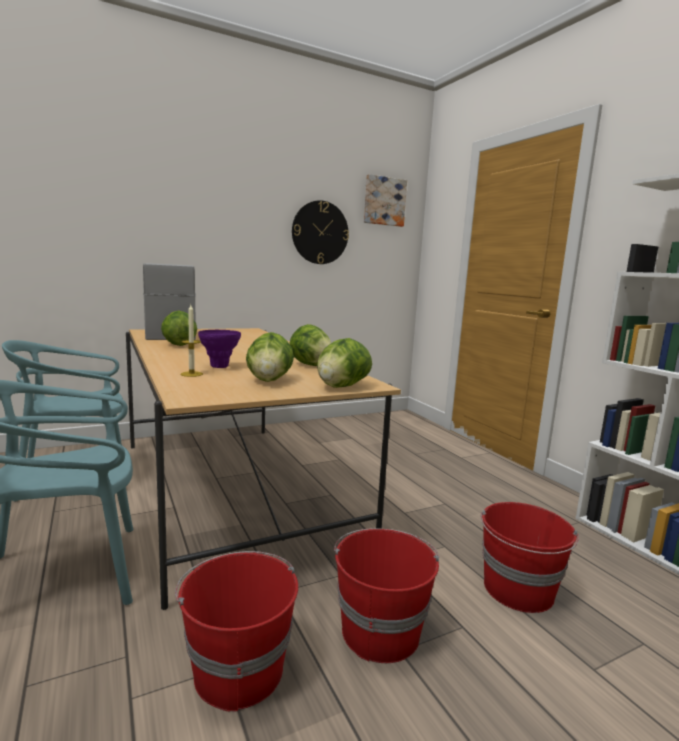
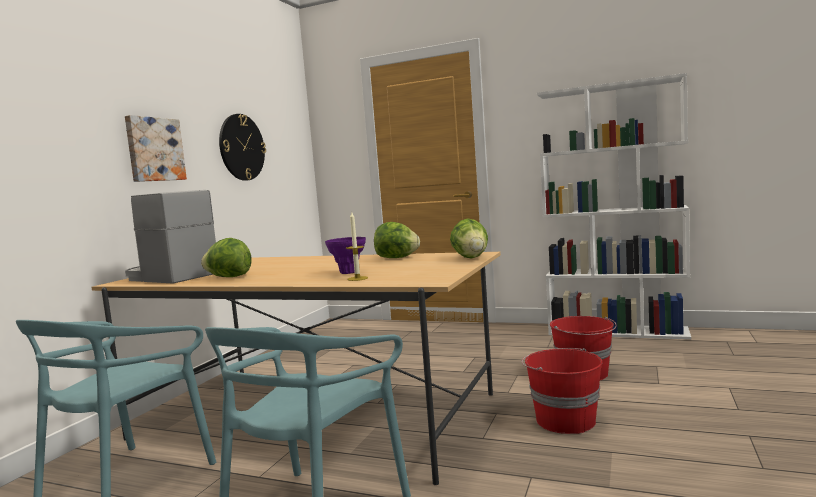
camera: 40 degrees left, 5 degrees down
red bucket [175,551,298,712] -> none
lettuce [246,332,294,382] -> none
picture [364,174,407,227] -> picture moved to [125,115,187,182]

